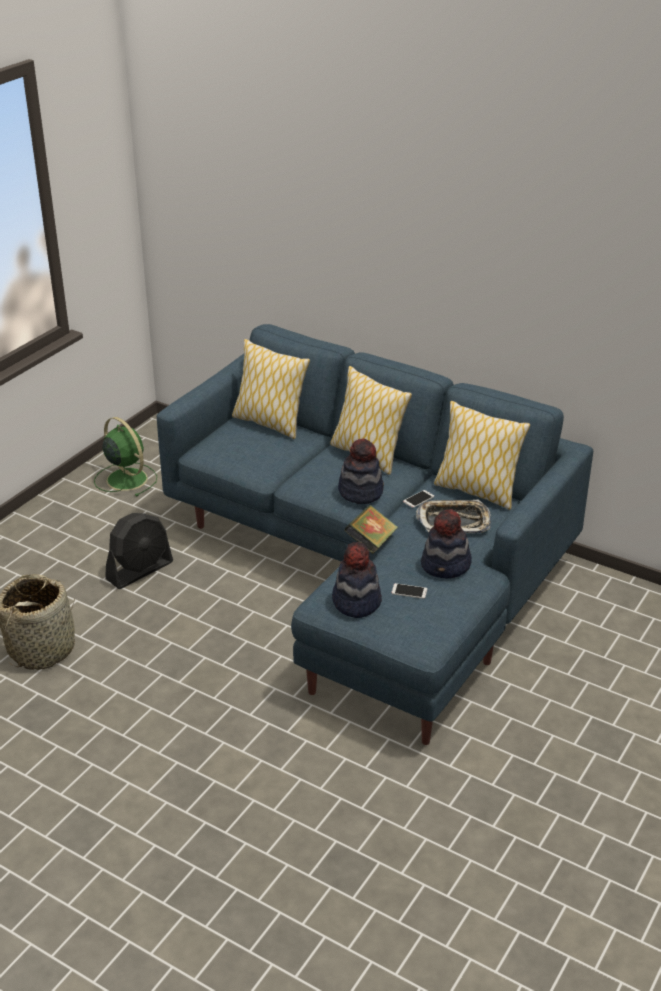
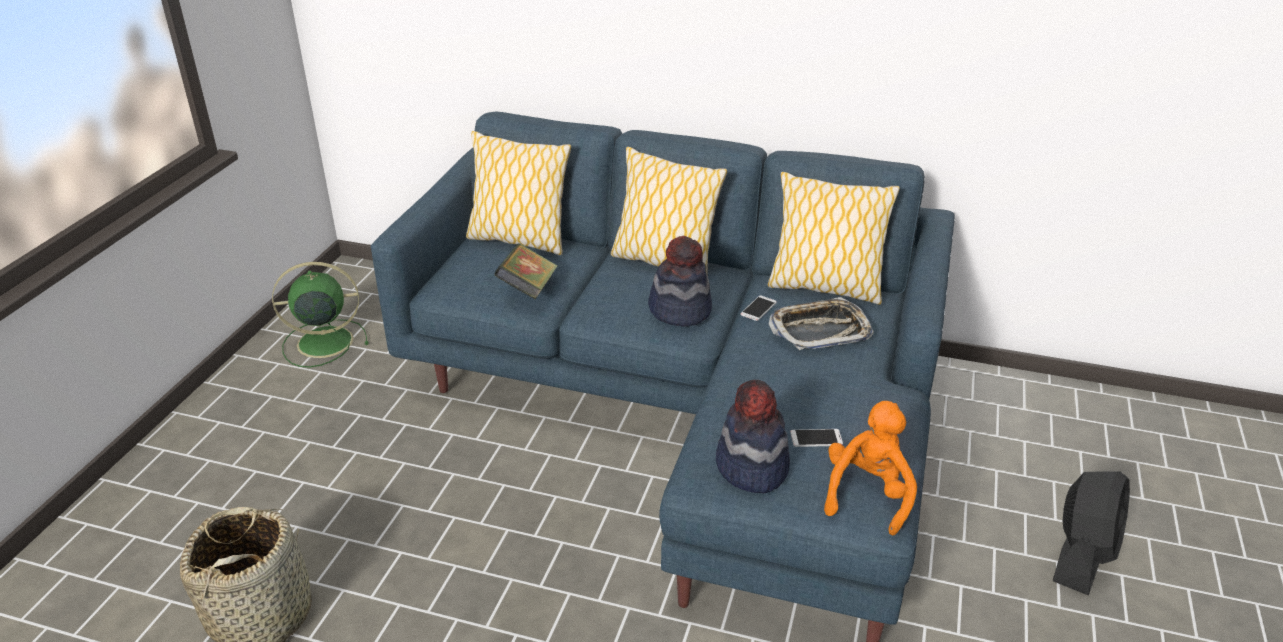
camera: 15 degrees left, 0 degrees up
green fan [94,417,157,497] -> green fan turned 45 degrees counterclockwise [272,262,369,368]
black fan [105,513,173,589] -> black fan moved to [1053,471,1130,595]
book [344,505,398,554] -> book moved to [494,243,558,299]
hat [421,509,472,579] -> none
none -> orange plush toy [824,401,917,535]

